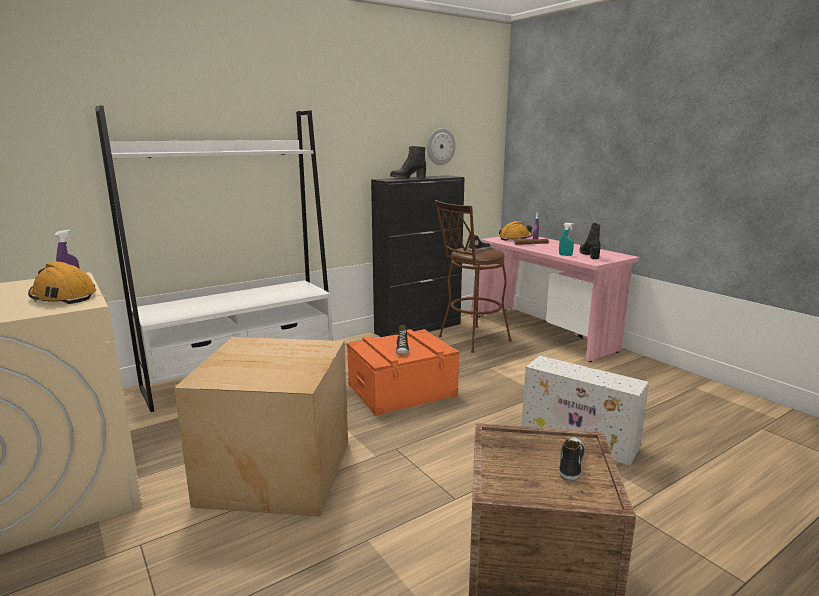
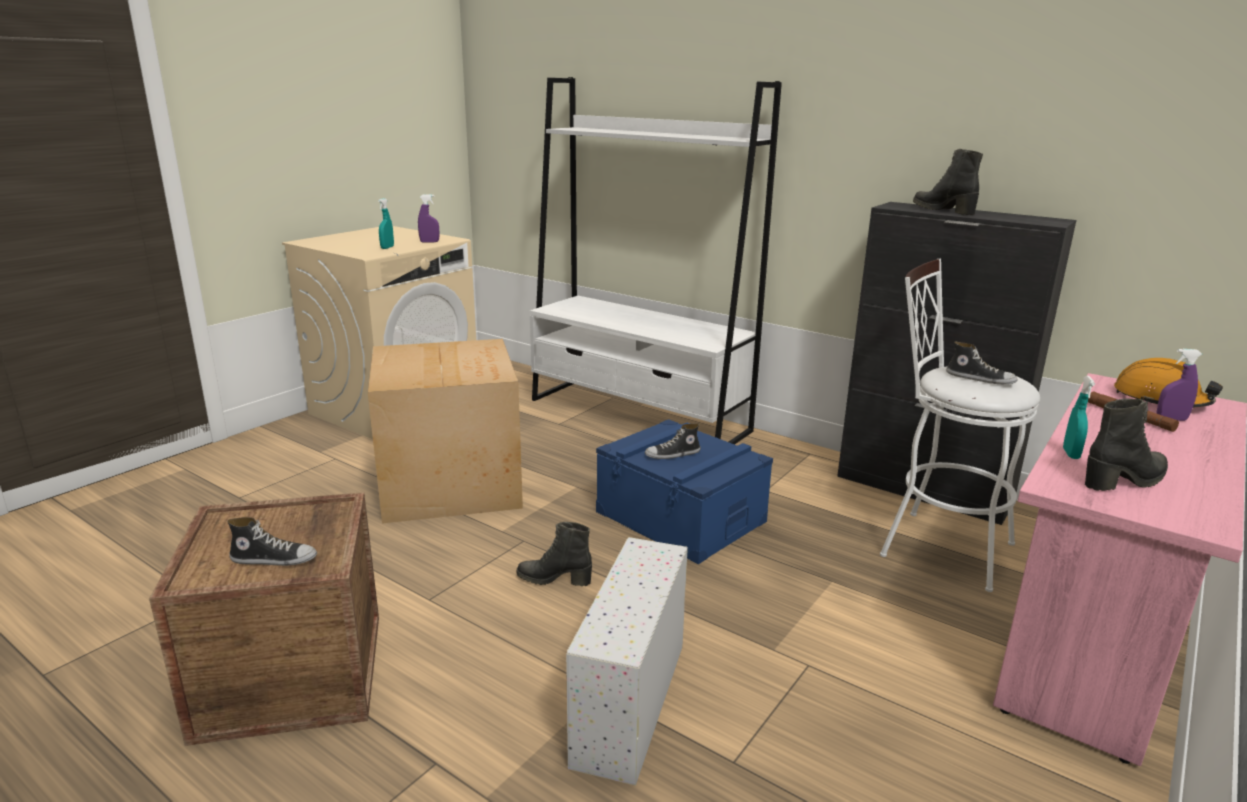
camera: 70 degrees right, 5 degrees up
orange hard hat [28,261,96,304] -> turquoise spray bottle [378,198,394,249]
orange storage box [347,329,460,416] -> blue storage box [596,419,773,564]
wall clock [427,128,456,165] -> none
brown stool [435,200,512,353] -> white stool [880,259,1040,592]
none -> black boot [516,522,592,586]

